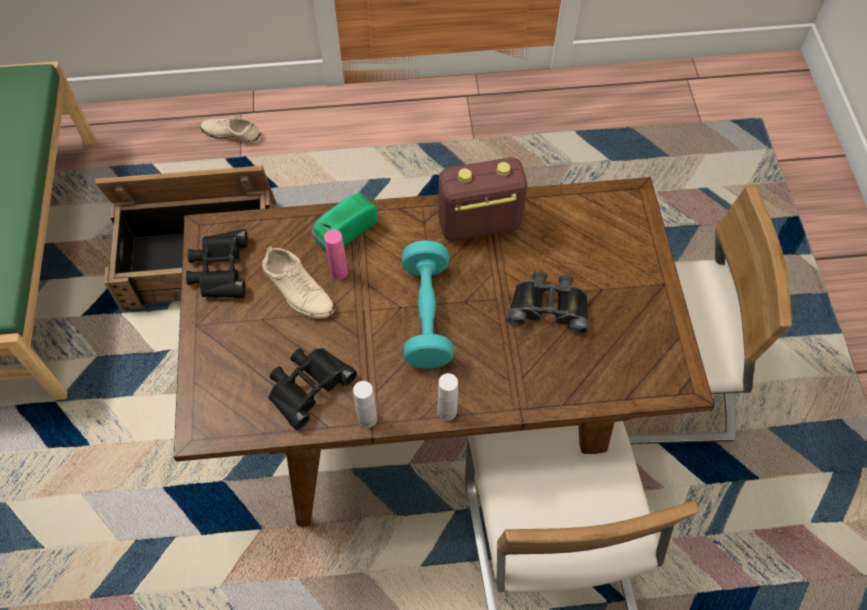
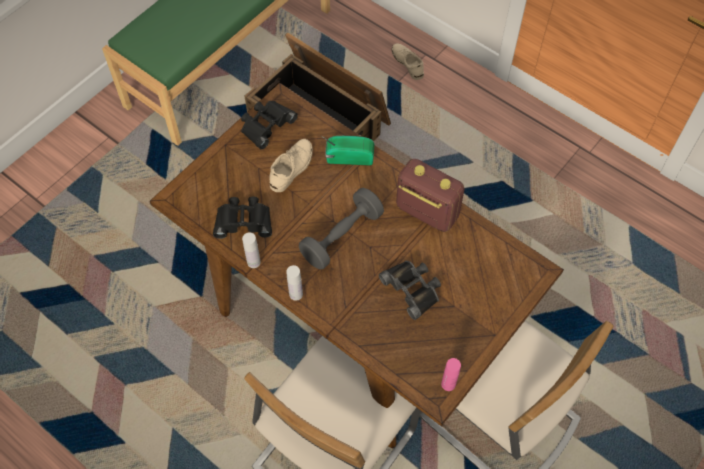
camera: 45 degrees right, 0 degrees up
beige shoe [262,246,335,319] -> beige shoe turned 150 degrees counterclockwise [269,139,313,192]
pink bottle [324,229,348,280] -> pink bottle moved to [441,358,461,391]
turquoise dumbbell [402,240,454,369] -> grey dumbbell [299,188,384,269]

